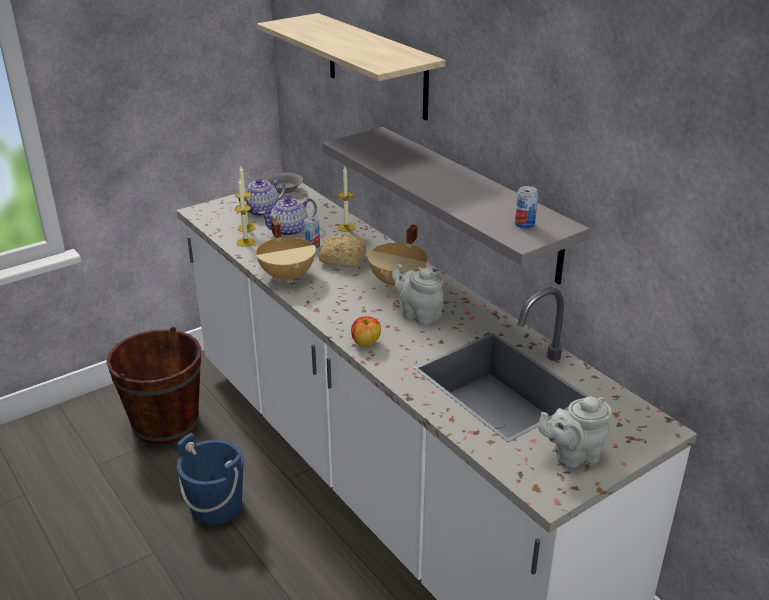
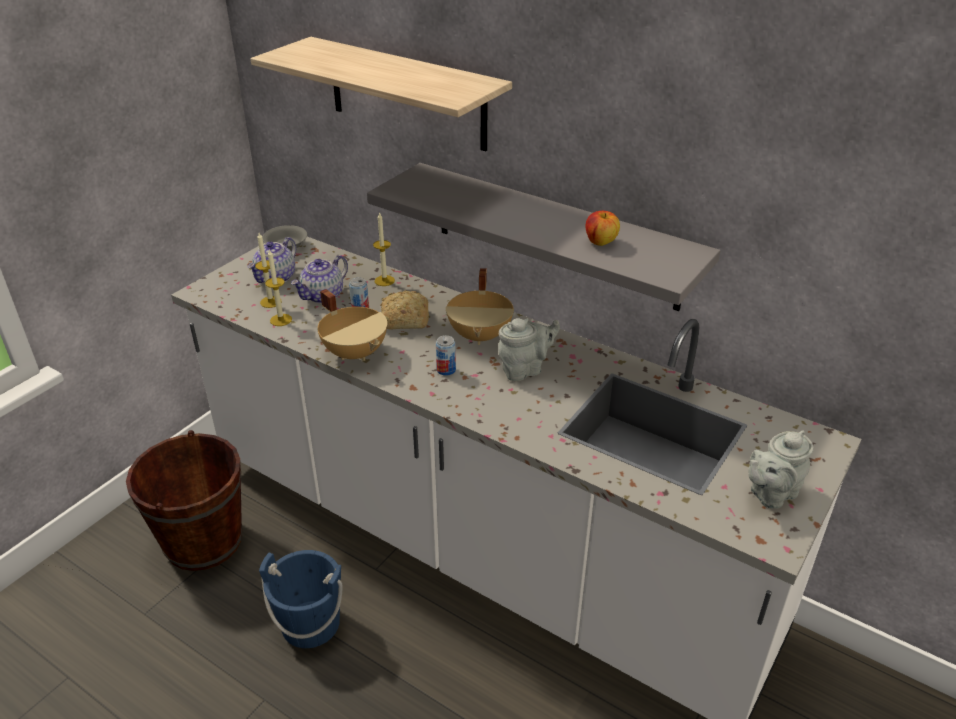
camera: 20 degrees left, 5 degrees up
apple [351,316,381,346] -> apple moved to [586,211,620,246]
grey teapot [392,264,444,325] -> grey teapot turned 135 degrees clockwise [498,318,560,381]
can [515,186,538,229] -> can moved to [436,335,456,376]

